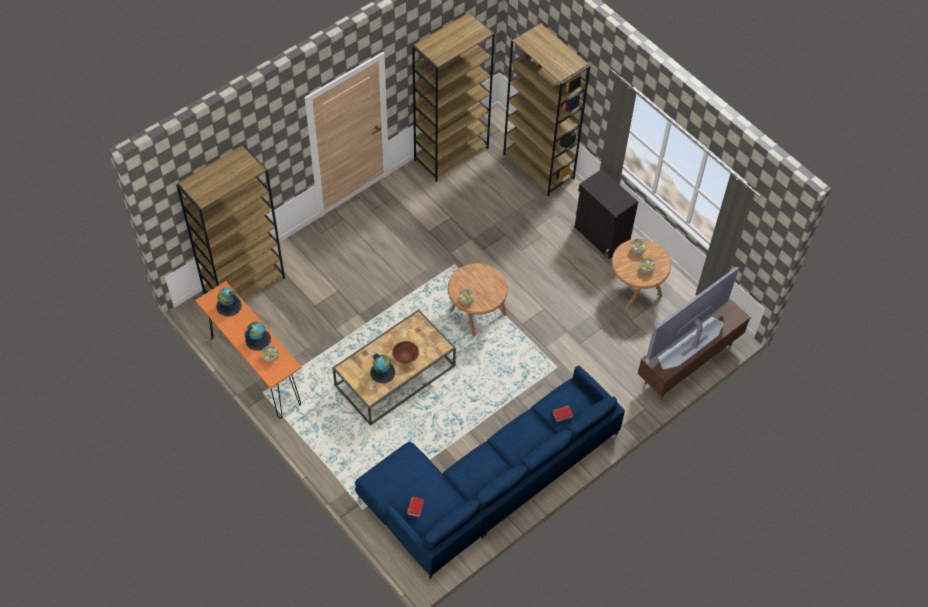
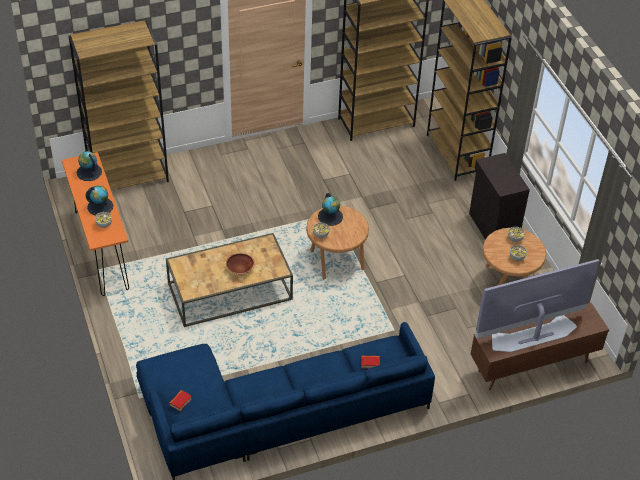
camera: 20 degrees right, 10 degrees down
globe [370,353,395,383] -> globe moved to [318,193,343,226]

